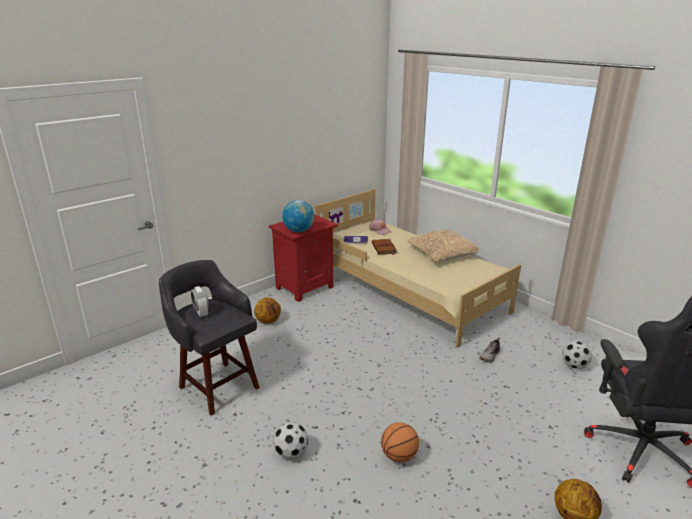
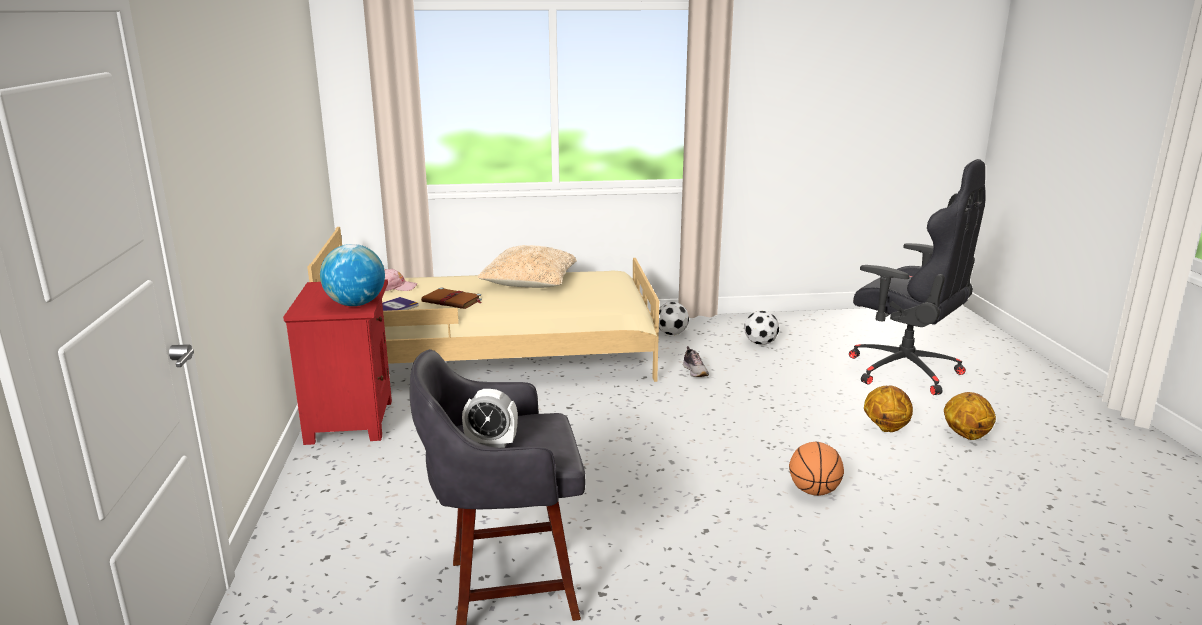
camera: 55 degrees left, 5 degrees down
basketball [254,297,281,324] -> basketball moved to [864,385,913,432]
football [273,422,308,459] -> football moved to [659,302,689,335]

